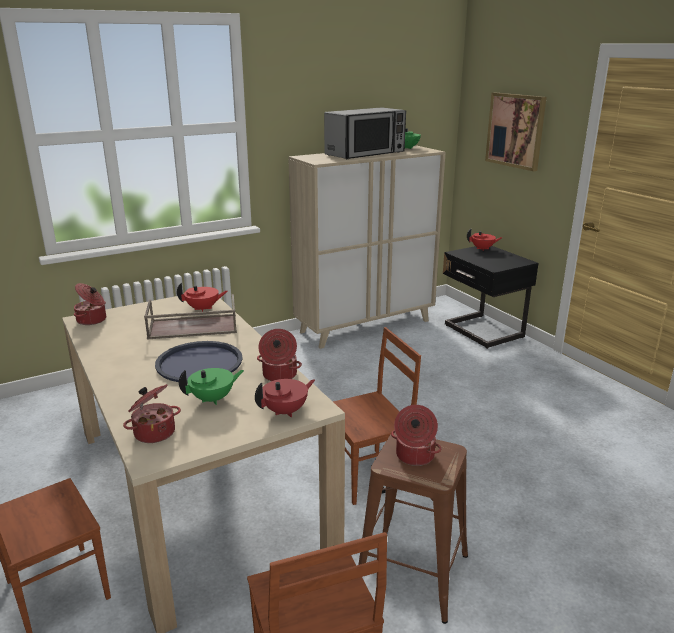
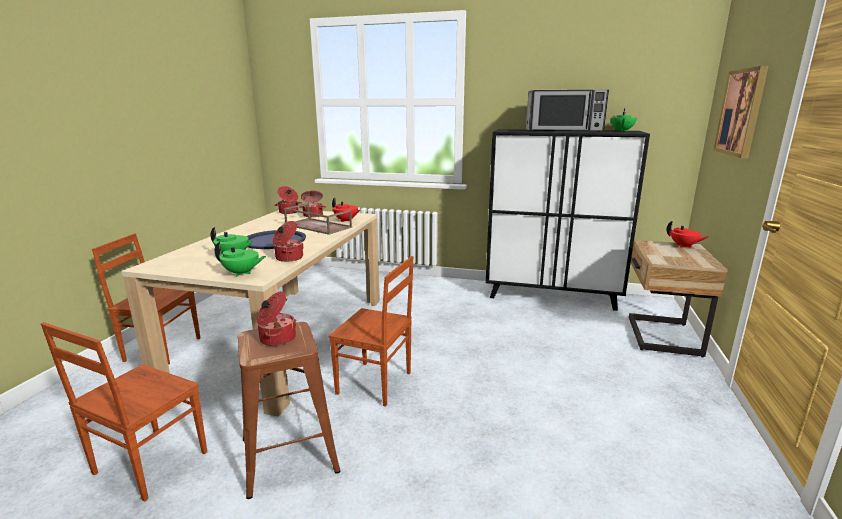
camera: 45 degrees right, 5 degrees down
cooking pot [123,384,181,443] -> cooking pot moved to [300,190,326,217]
red teapot [255,379,315,417] -> green teapot [215,242,266,277]
beige cabinet [288,145,446,349] -> black cabinet [486,129,650,311]
black nightstand [443,246,538,349] -> beige nightstand [629,240,728,358]

